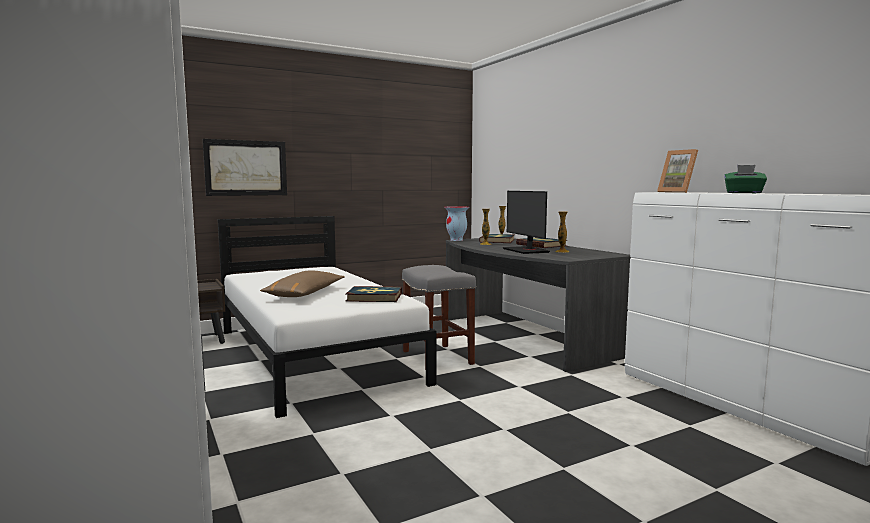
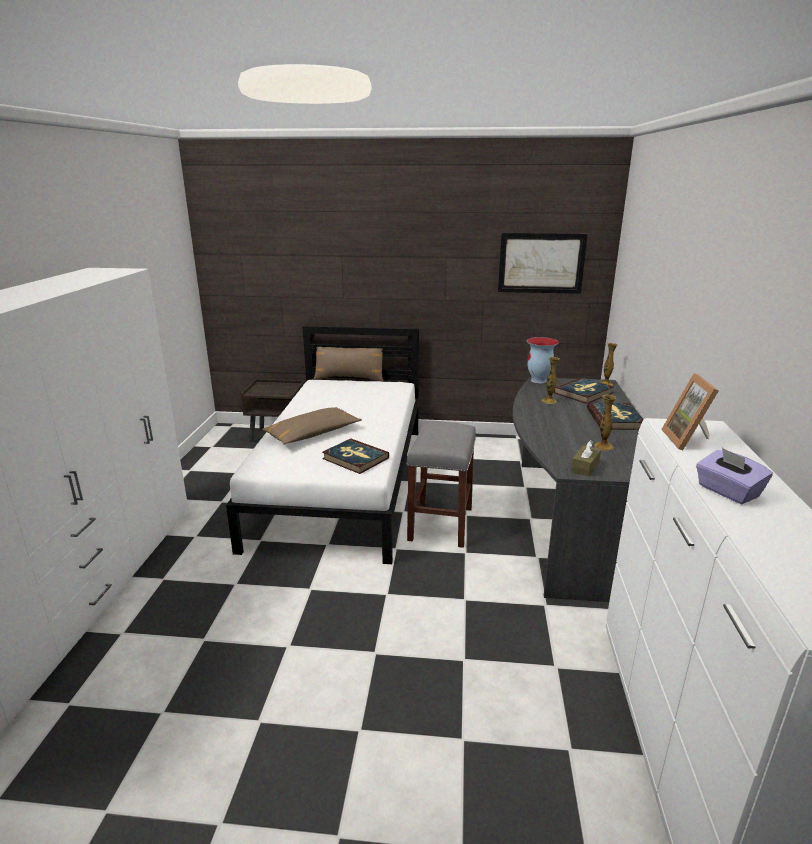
camera: 35 degrees right, 15 degrees up
picture [203,139,287,196] -> picture moved to [498,233,588,294]
monitor [502,191,550,254] -> none
green tissue box [724,165,767,193] -> purple tissue box [696,448,773,504]
none -> brown pillow [314,347,384,382]
none -> brown tissue box [571,440,601,476]

